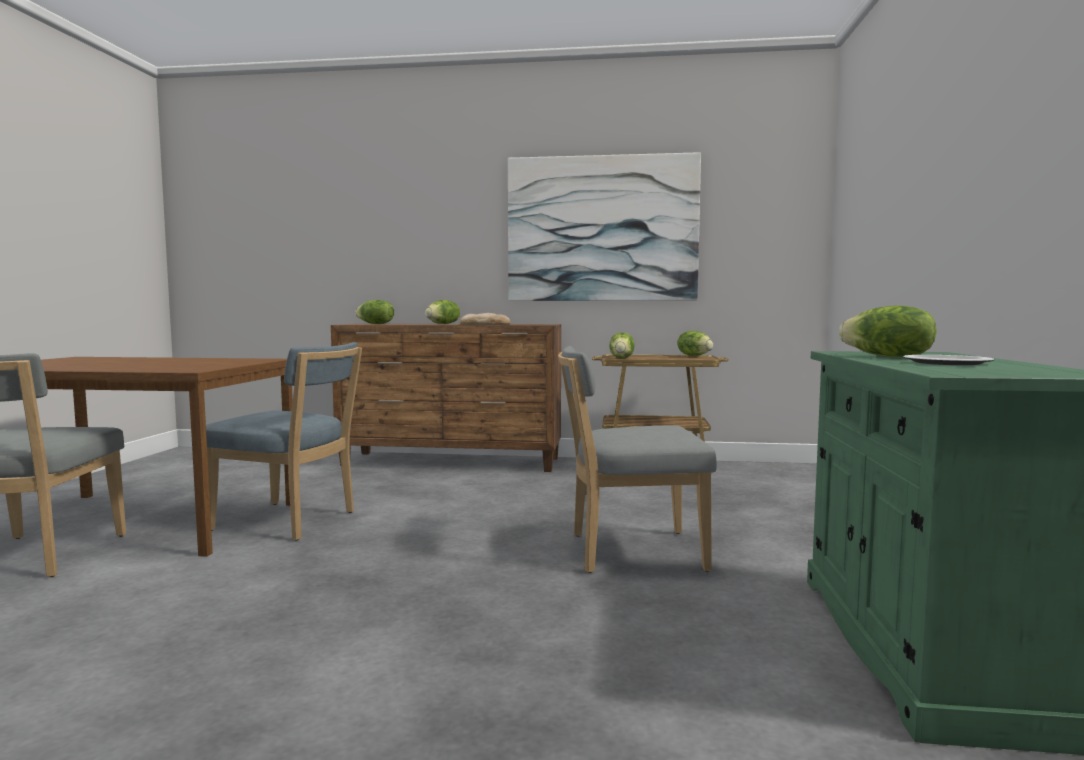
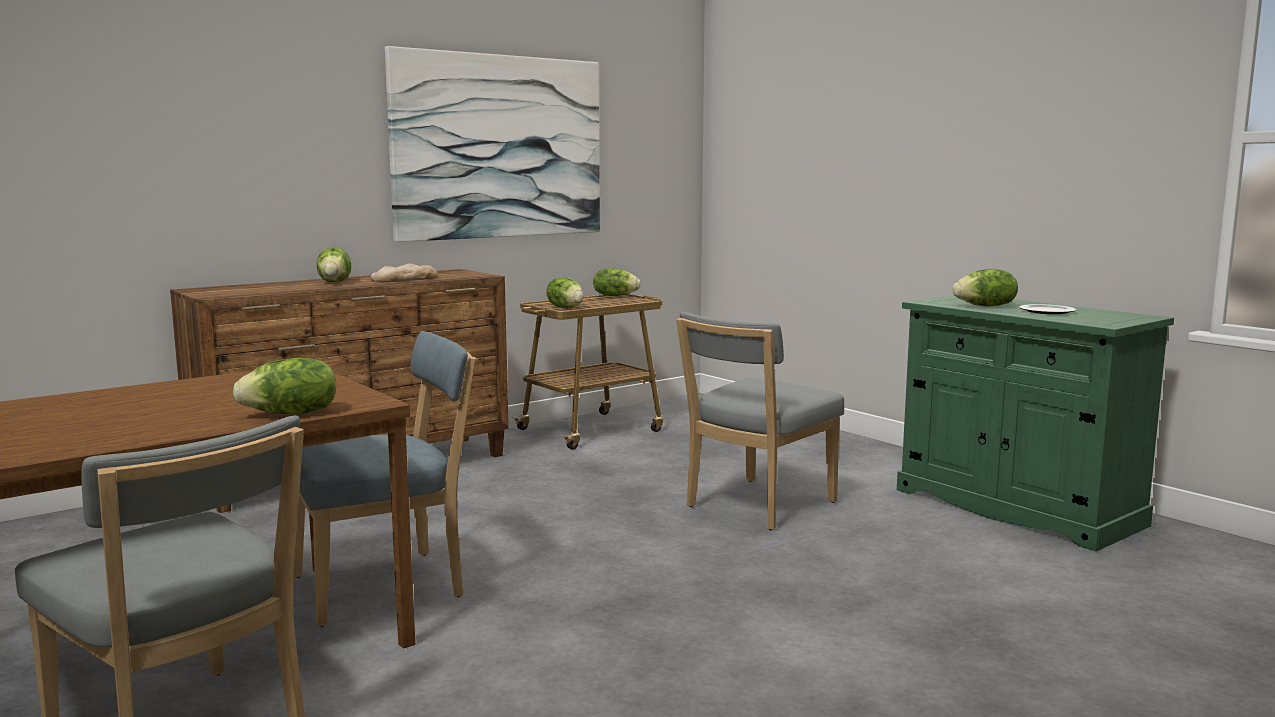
camera: 45 degrees left, 5 degrees up
lettuce [355,300,394,324] -> lettuce moved to [233,358,336,414]

